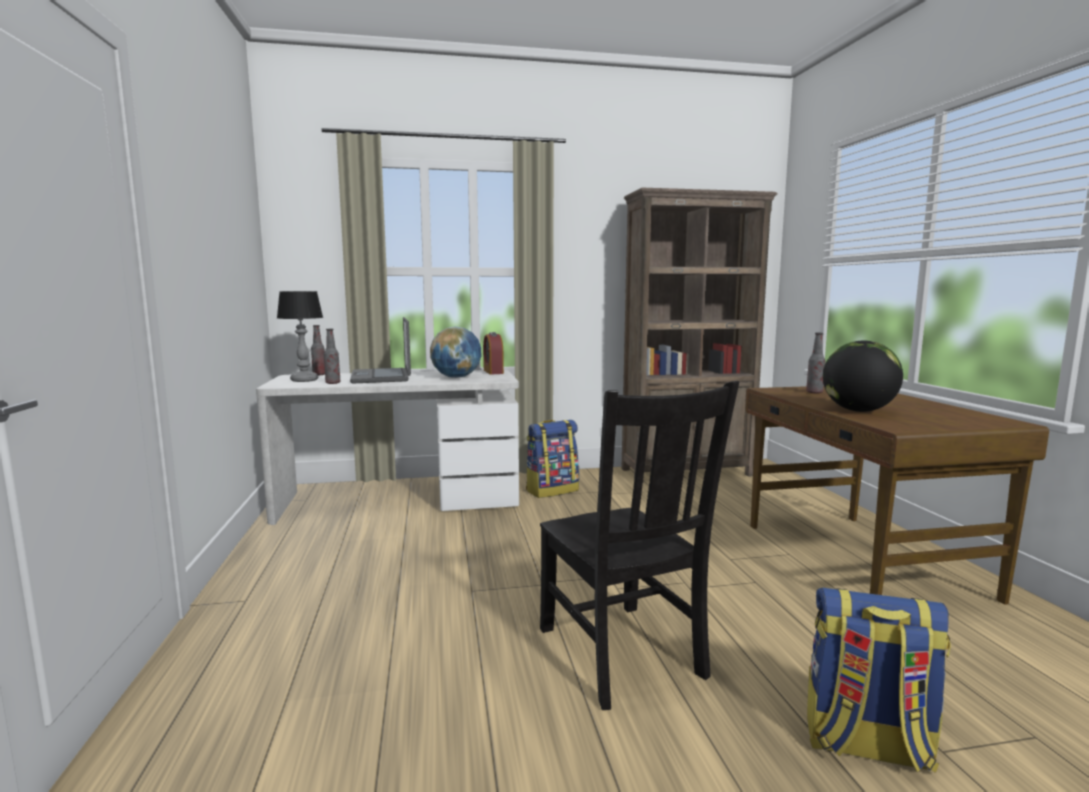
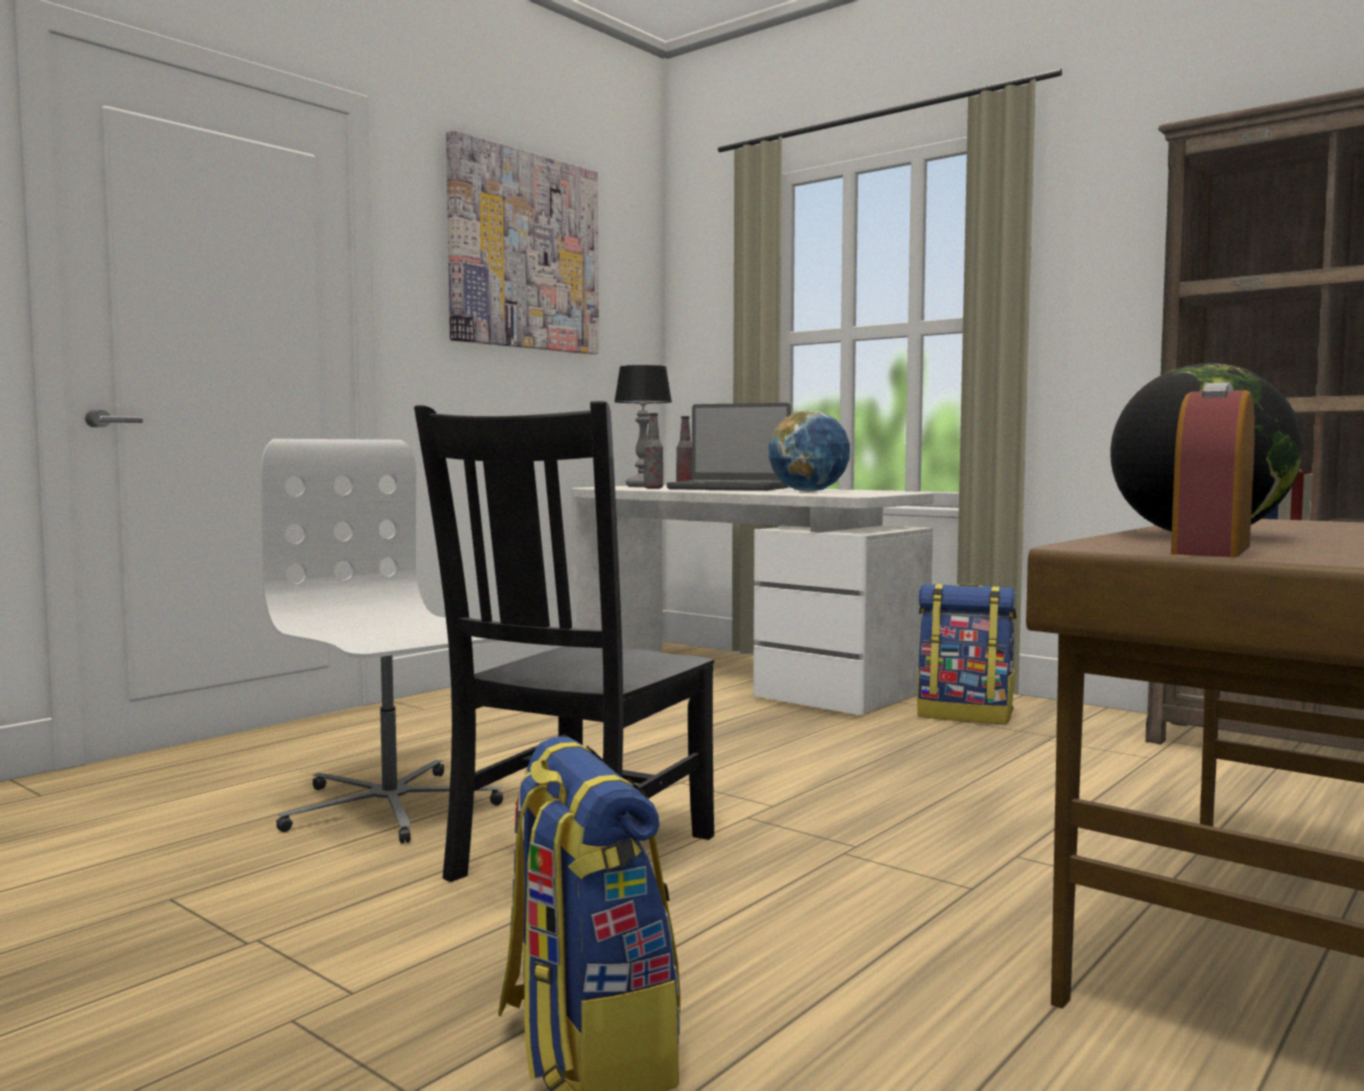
camera: 50 degrees right, 5 degrees down
laptop [350,317,411,383] -> laptop turned 105 degrees counterclockwise [667,403,791,491]
alarm clock [483,332,504,374] -> alarm clock moved to [1171,382,1255,557]
bottle [806,333,826,393] -> none
none -> white office chair [261,439,503,844]
none -> picture [446,130,599,354]

